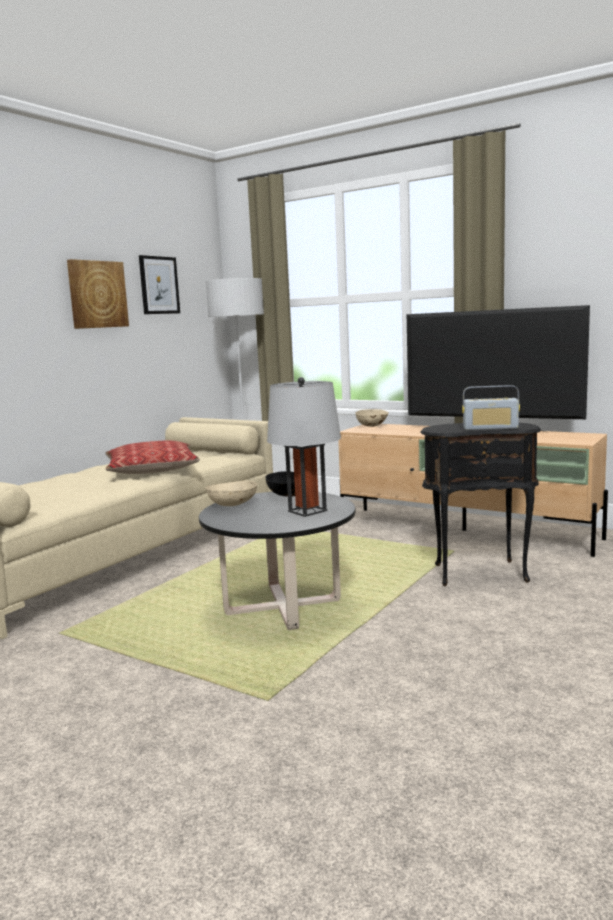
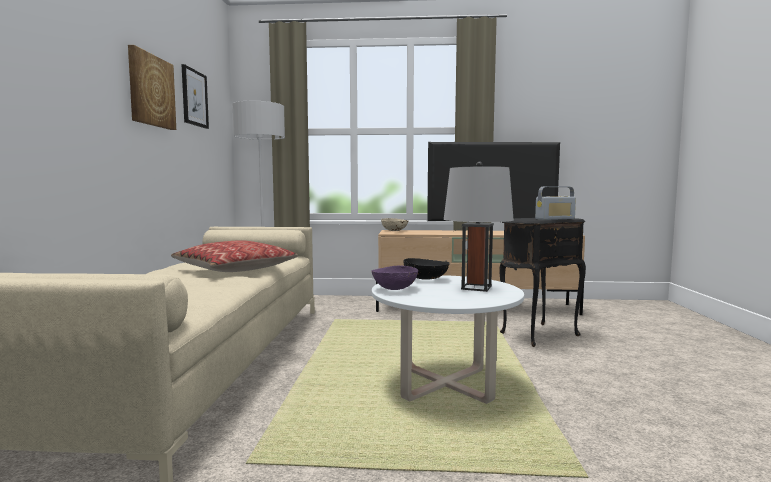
camera: 30 degrees left, 5 degrees down
black coffee table [199,492,355,630] -> white coffee table [372,275,524,404]
beige bowl [206,480,257,506] -> purple bowl [371,266,418,290]

